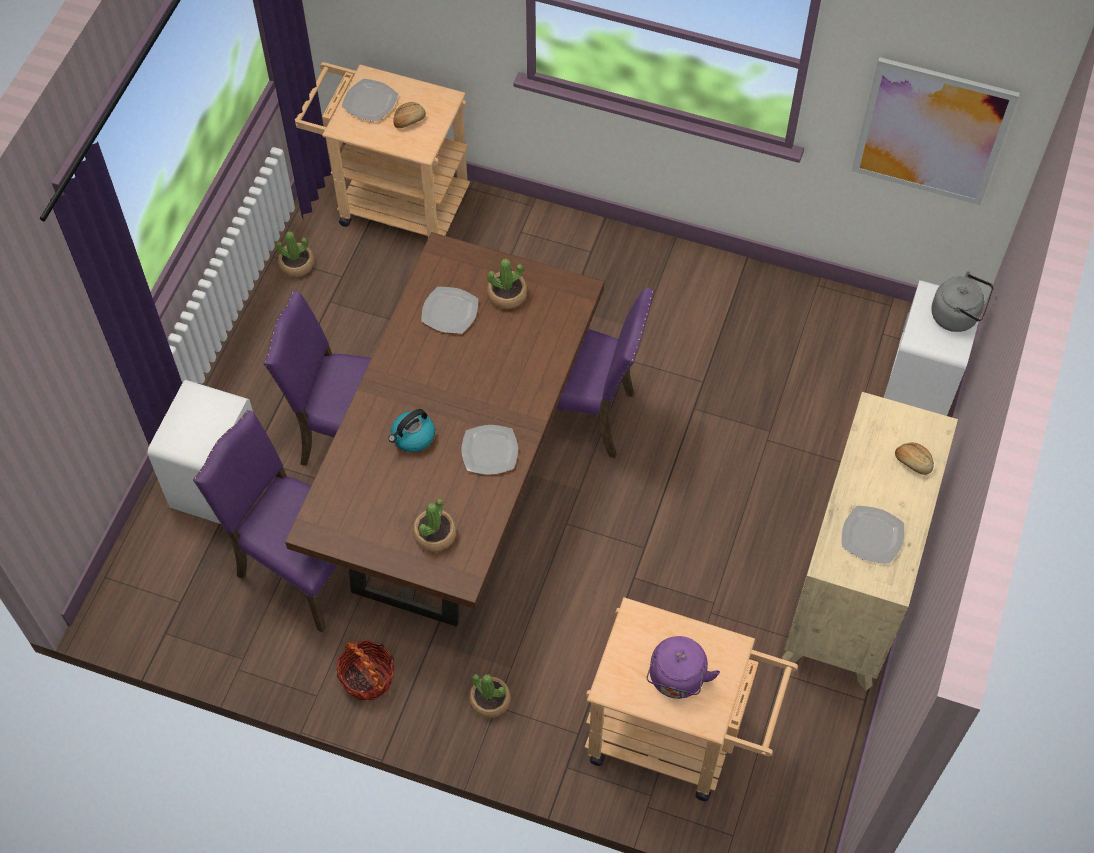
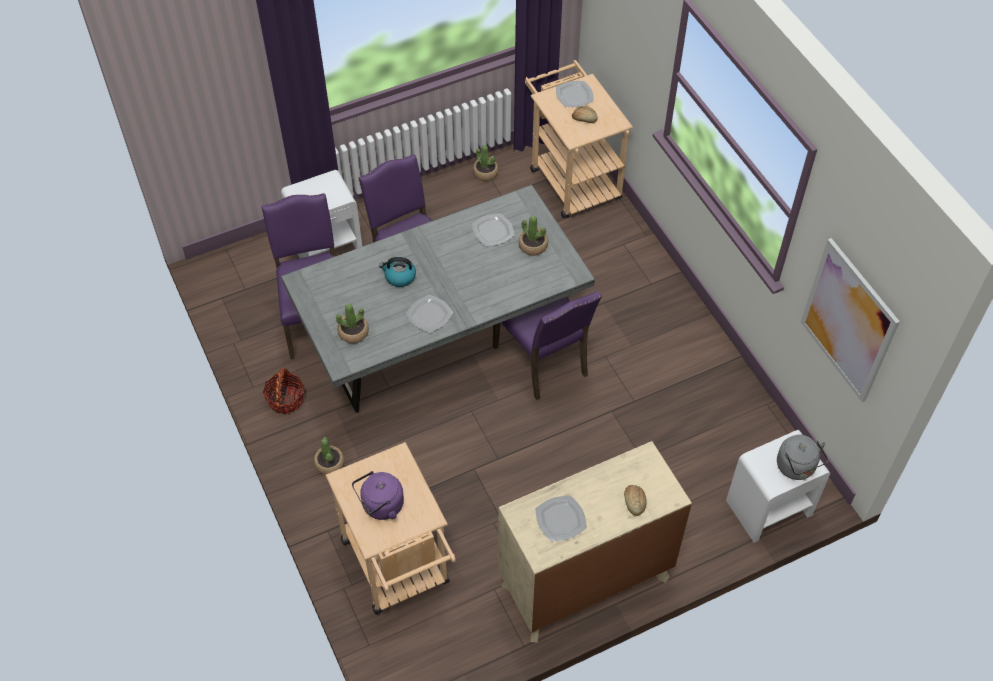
camera: 45 degrees right, 5 degrees down
brown dining table [285,232,604,627] -> grey dining table [281,185,595,413]

